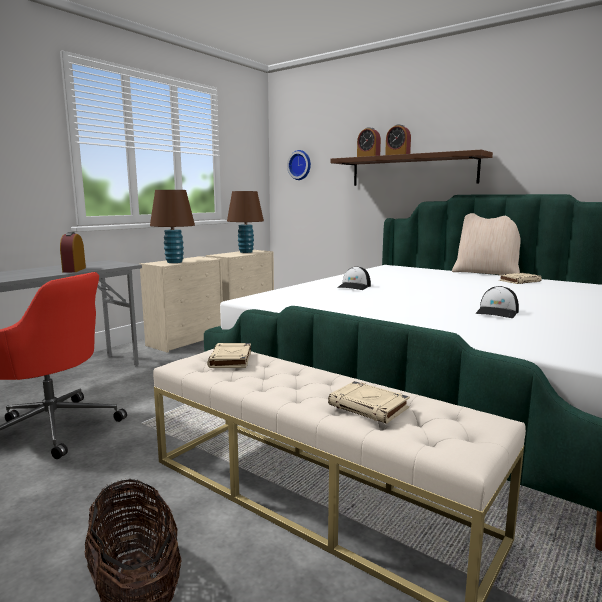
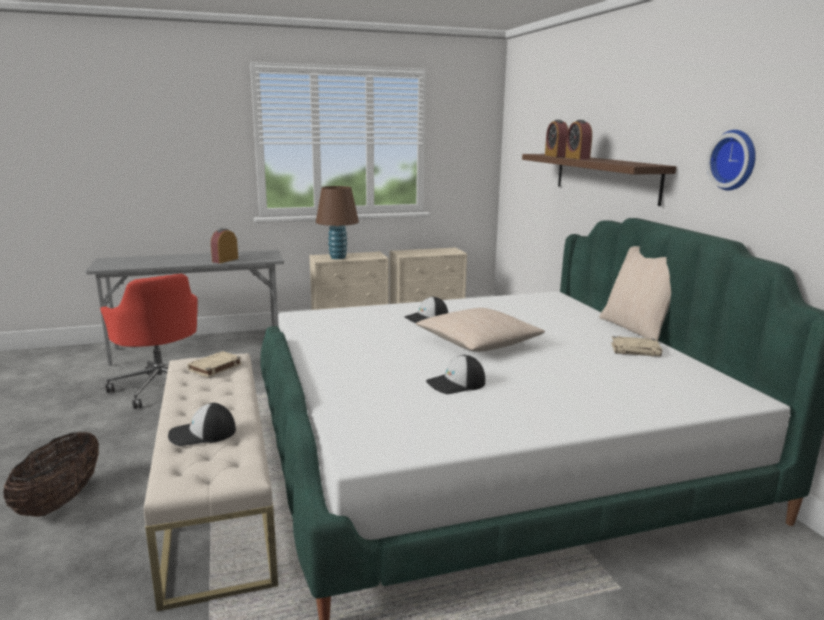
camera: 35 degrees right, 5 degrees up
brown table lamp [227,191,264,253] -> none
wall clock [287,150,311,180] -> wall clock moved to [707,130,756,190]
beige book [328,381,410,424] -> cap [168,403,236,446]
none -> beige pillow [416,308,545,352]

